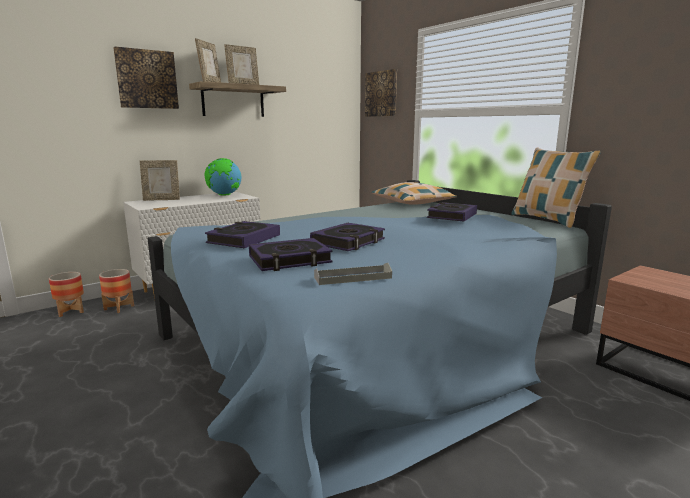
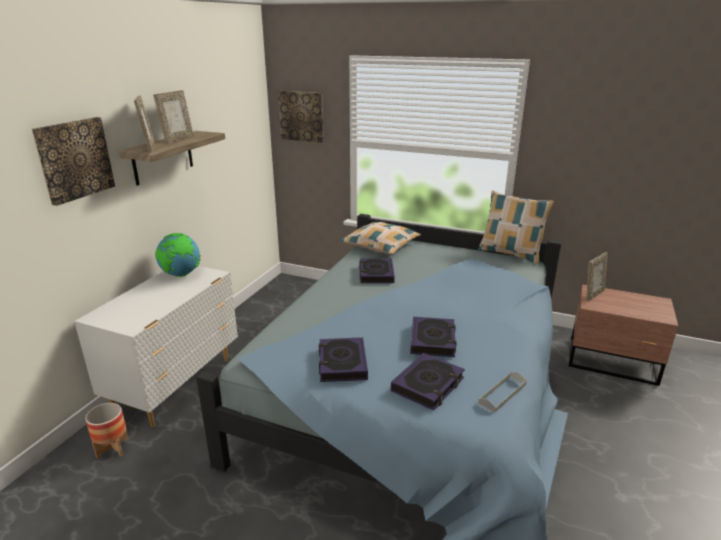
camera: 30 degrees left, 10 degrees up
planter [49,272,84,317] -> none
picture frame [140,160,180,201] -> picture frame moved to [586,252,608,302]
book [427,202,477,221] -> book moved to [360,258,395,283]

